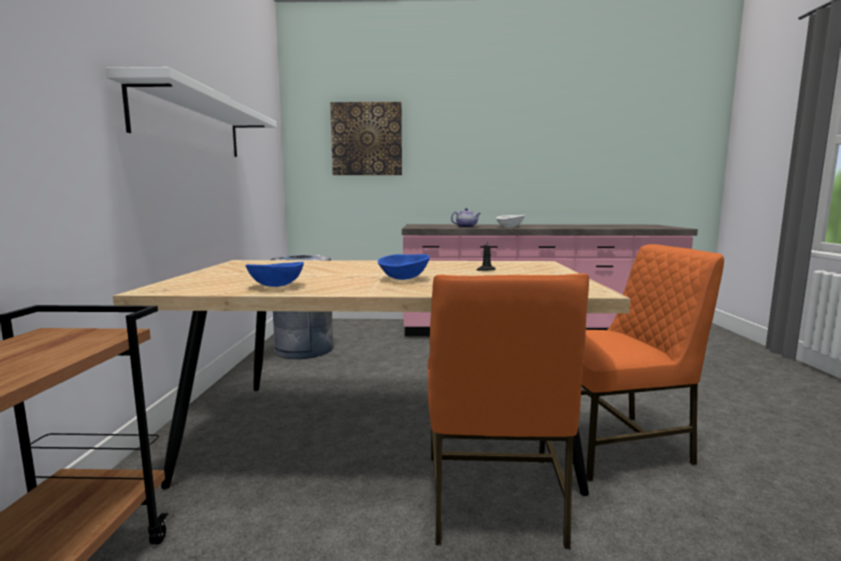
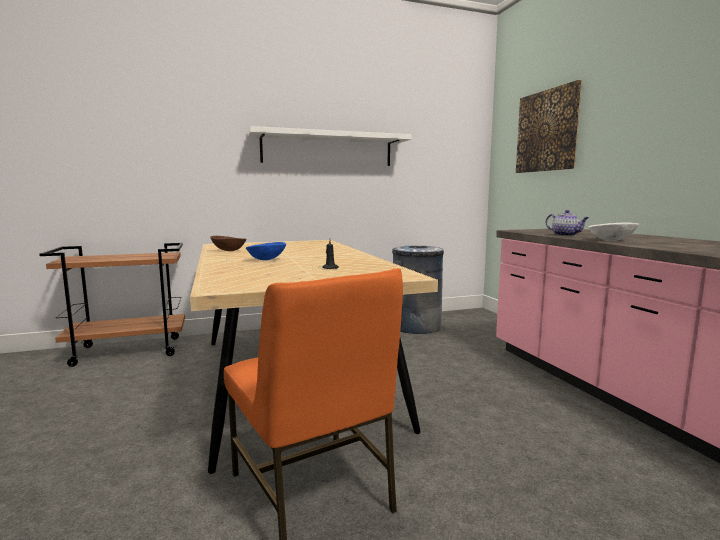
camera: 70 degrees right, 0 degrees up
blue bowl [245,262,304,287] -> brown bowl [210,236,247,251]
orange chair [428,273,589,549] -> none

